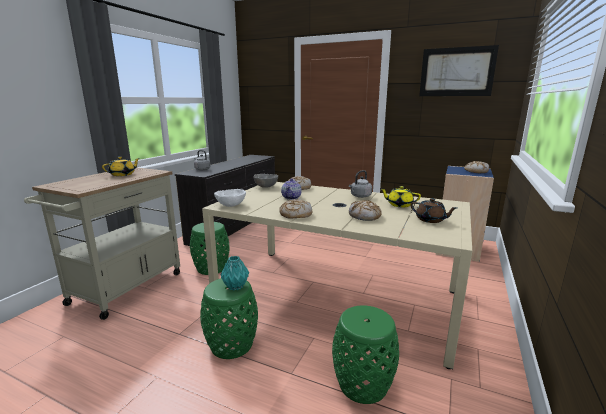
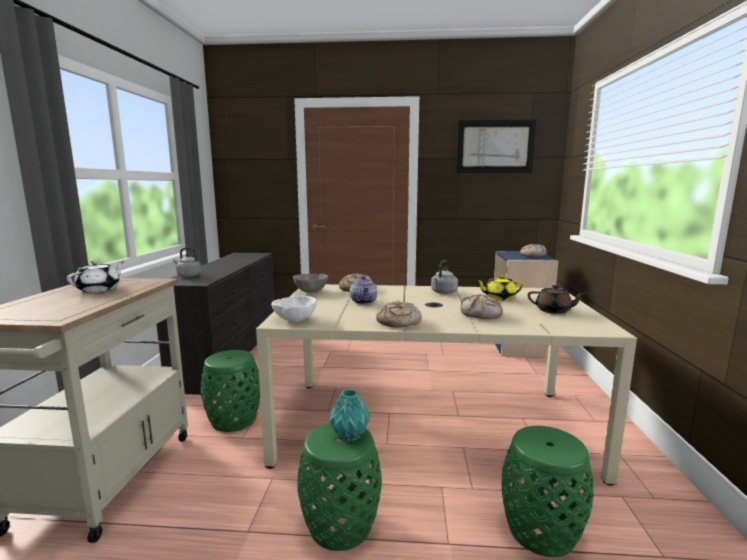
camera: 20 degrees left, 5 degrees down
yellow teapot [102,157,140,176] -> white teapot [67,260,124,292]

